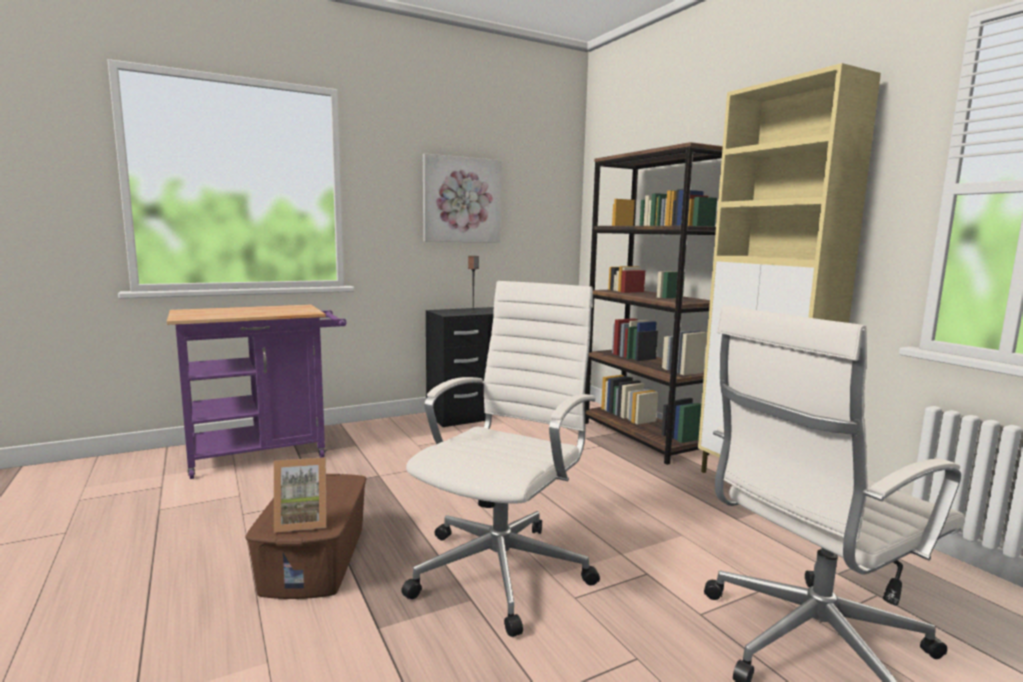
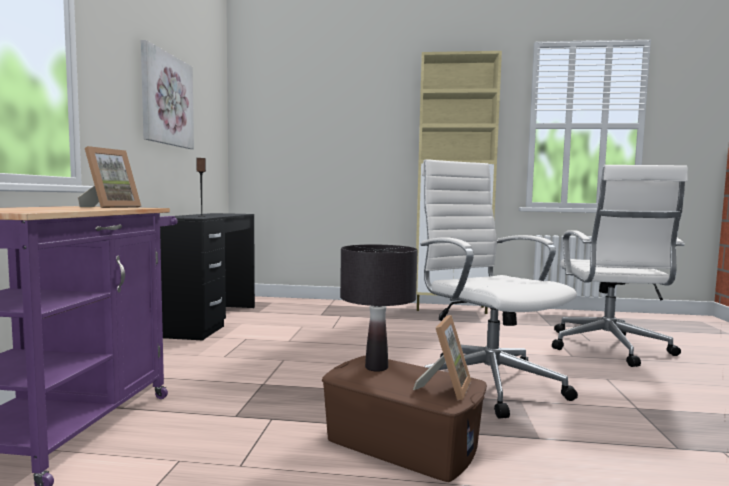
camera: 55 degrees left, 5 degrees down
brown bookcase [585,142,723,465] -> none
none -> picture frame [78,146,141,208]
none -> black table lamp [340,245,418,372]

